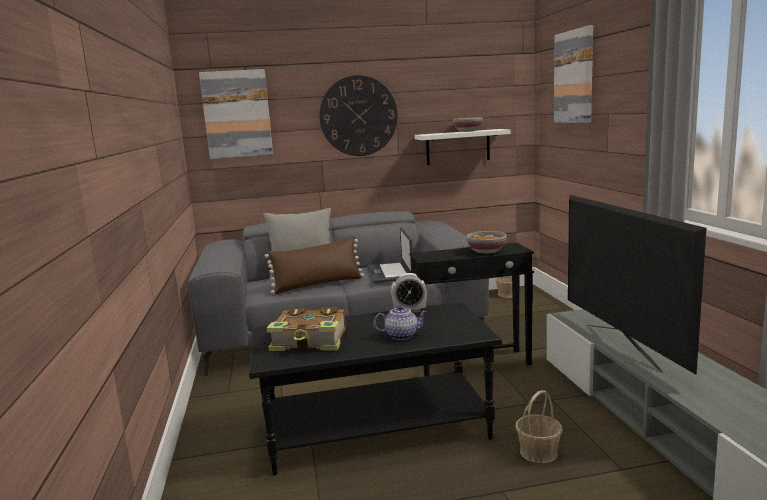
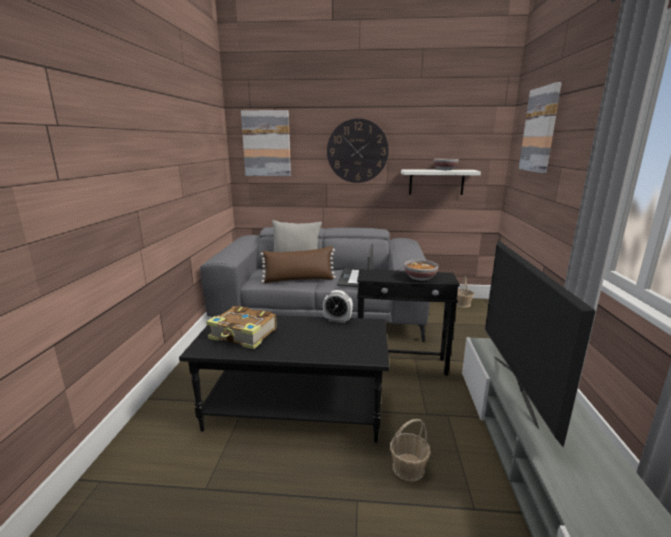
camera: 15 degrees right, 5 degrees up
teapot [374,305,428,340] -> none

